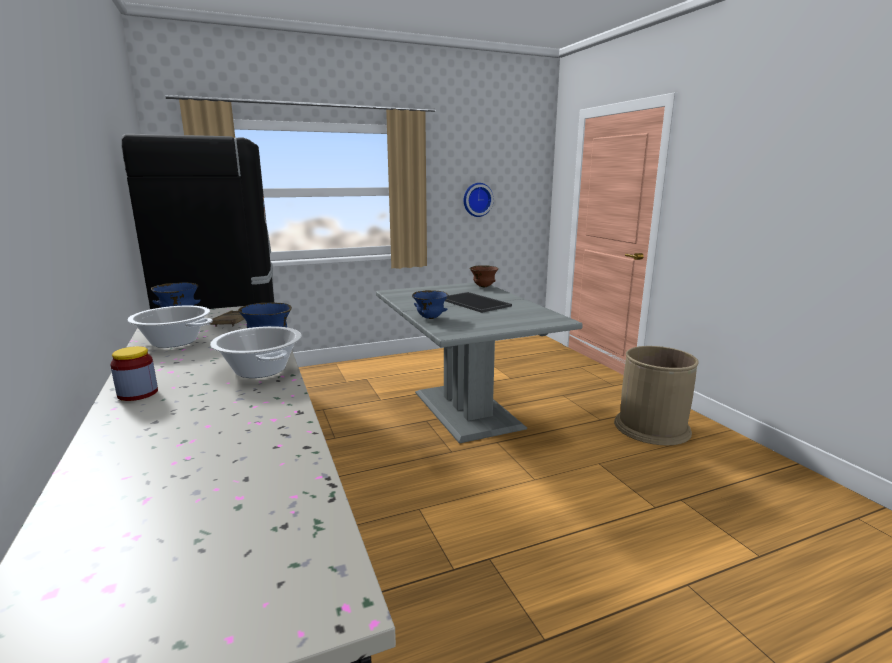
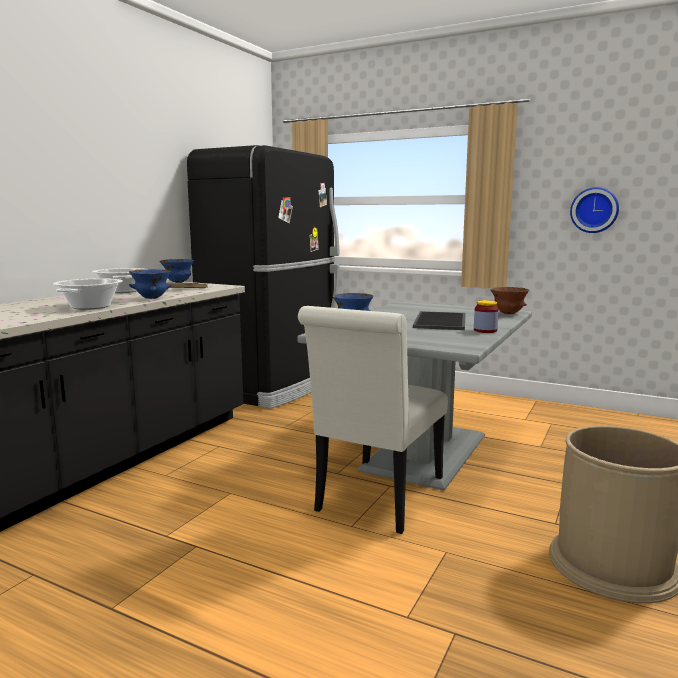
camera: 50 degrees right, 5 degrees down
jar [110,346,158,401] -> jar moved to [474,300,499,333]
none -> white chair [298,306,448,534]

